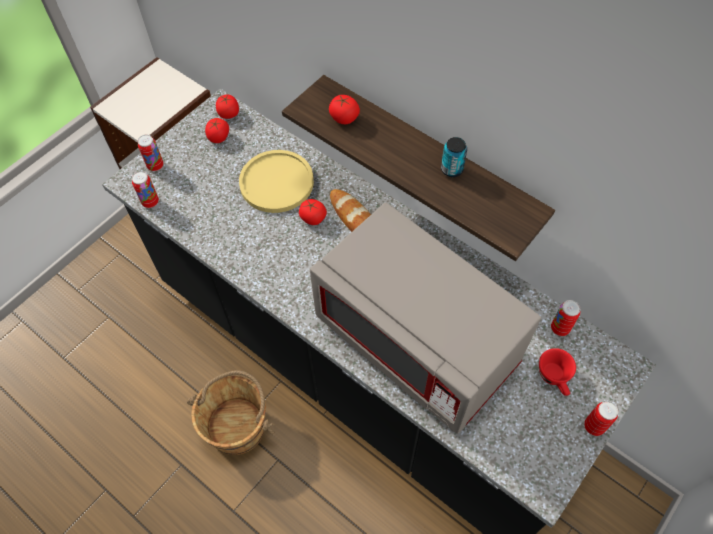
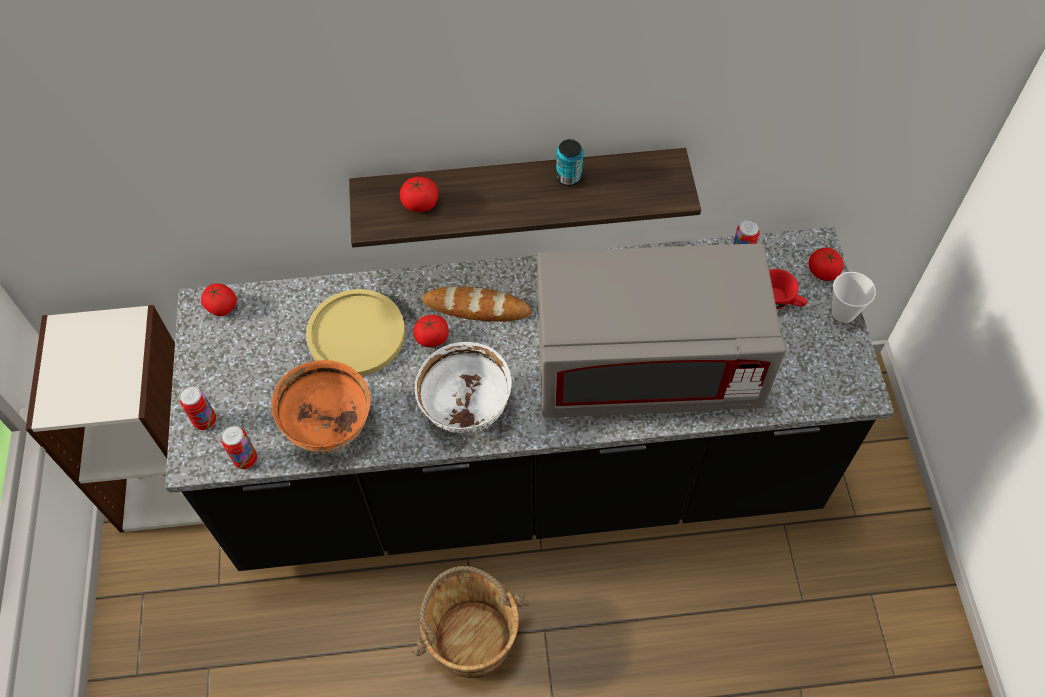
camera: 45 degrees left, 0 degrees up
tomato [205,118,229,143] -> tomato moved to [809,248,844,281]
can [584,401,618,436] -> cup [832,272,876,323]
none -> orange bowl [272,360,371,453]
none -> white bowl [415,342,512,433]

